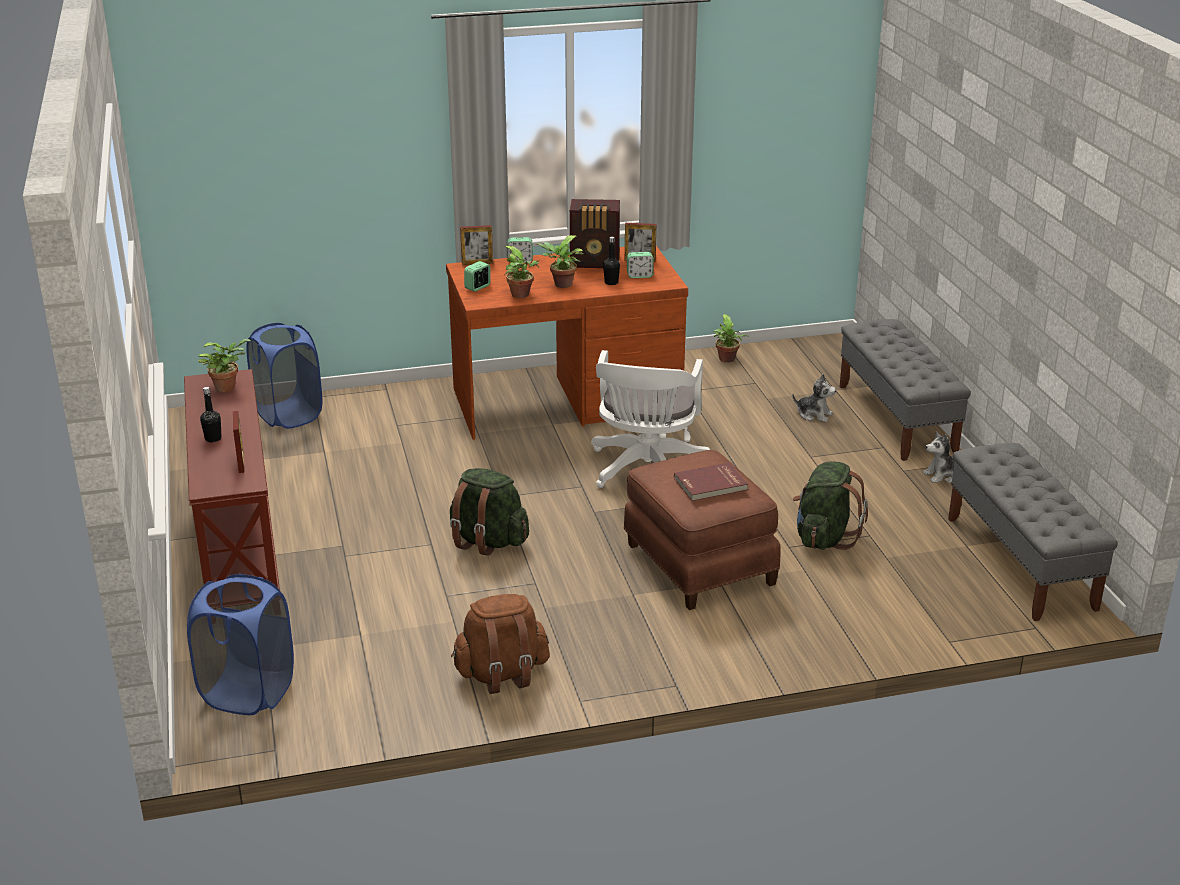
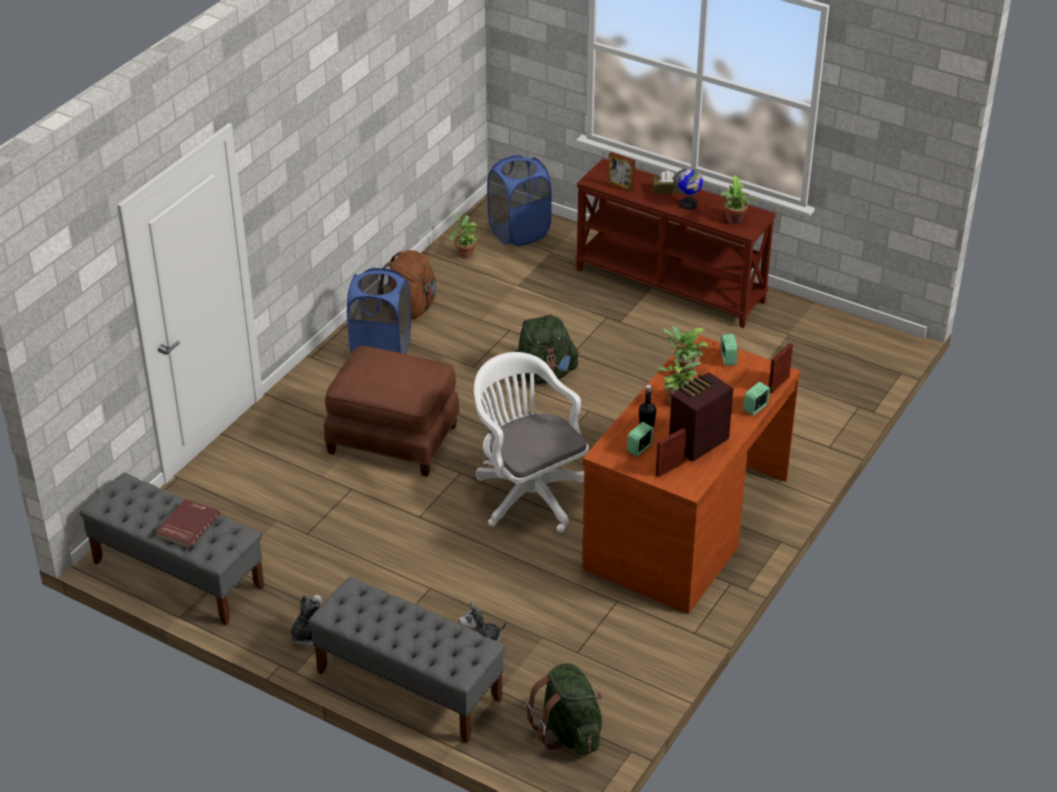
camera: 135 degrees right, 10 degrees up
black bottle [200,387,221,442] -> brown tissue box [653,170,680,194]
blue laundry basket [246,323,322,429] -> blue laundry basket moved to [347,268,411,354]
red book [674,462,748,501] -> red book moved to [155,499,220,549]
potted plant [713,314,749,363] -> potted plant moved to [449,213,479,259]
green backpack [793,461,868,550] -> green backpack moved to [526,663,602,756]
none -> globe [674,168,703,210]

